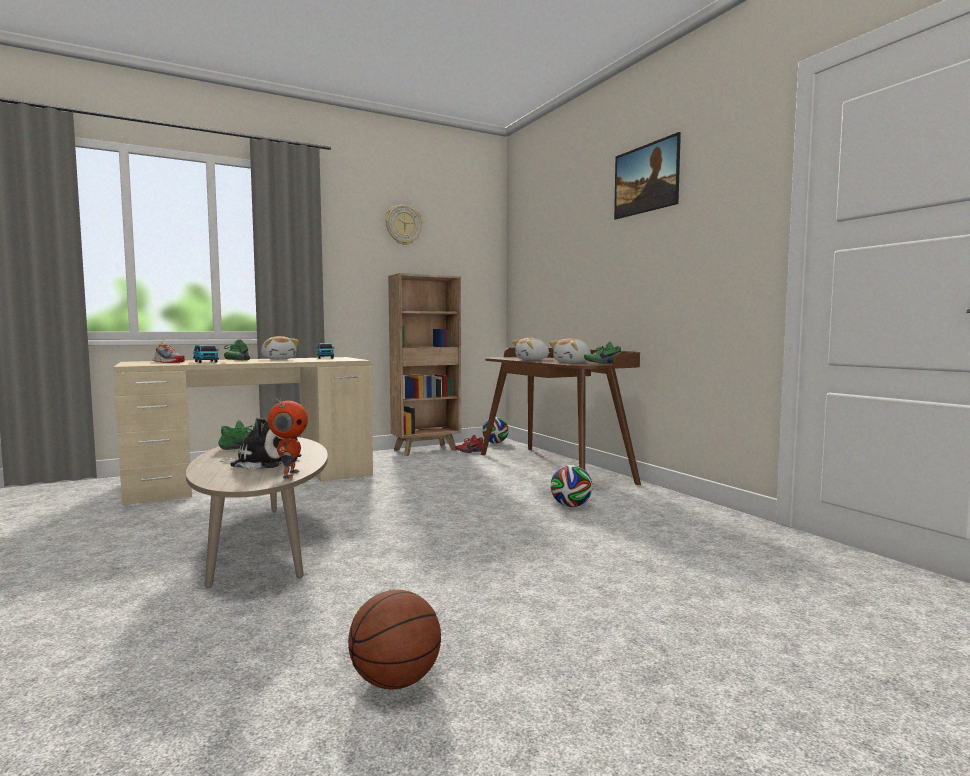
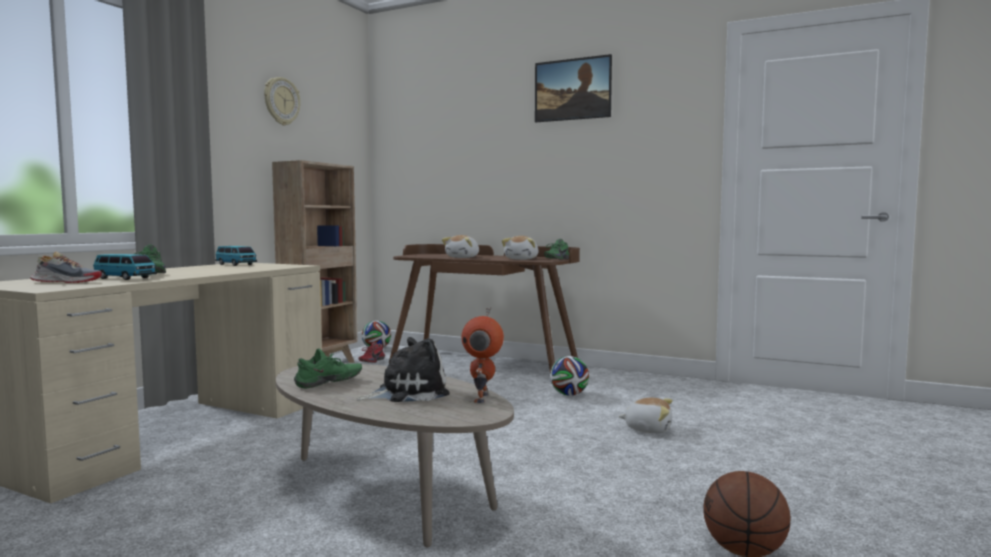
camera: 35 degrees left, 0 degrees up
plush toy [261,336,299,360] -> plush toy moved to [619,397,673,433]
toy robot [268,397,308,479] -> toy robot turned 135 degrees counterclockwise [461,307,504,403]

